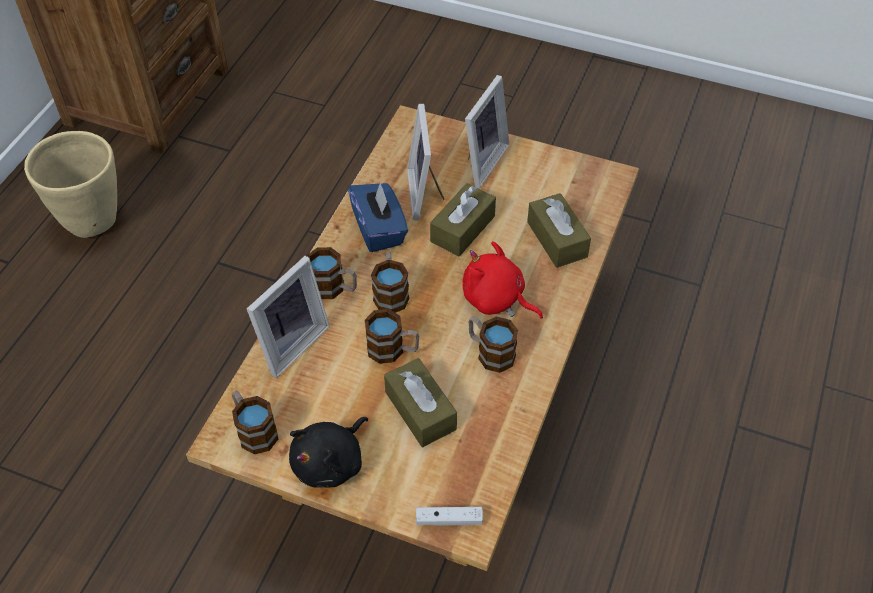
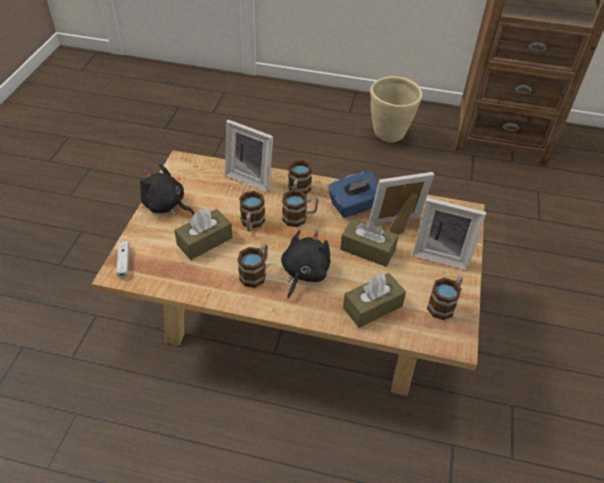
camera: 80 degrees right, 5 degrees down
mug [232,391,278,454] -> mug moved to [427,276,463,320]
red plush toy [462,241,543,319] -> black plush toy [281,230,330,299]

